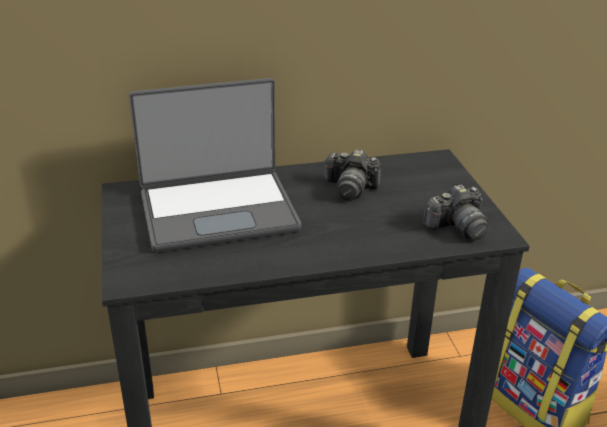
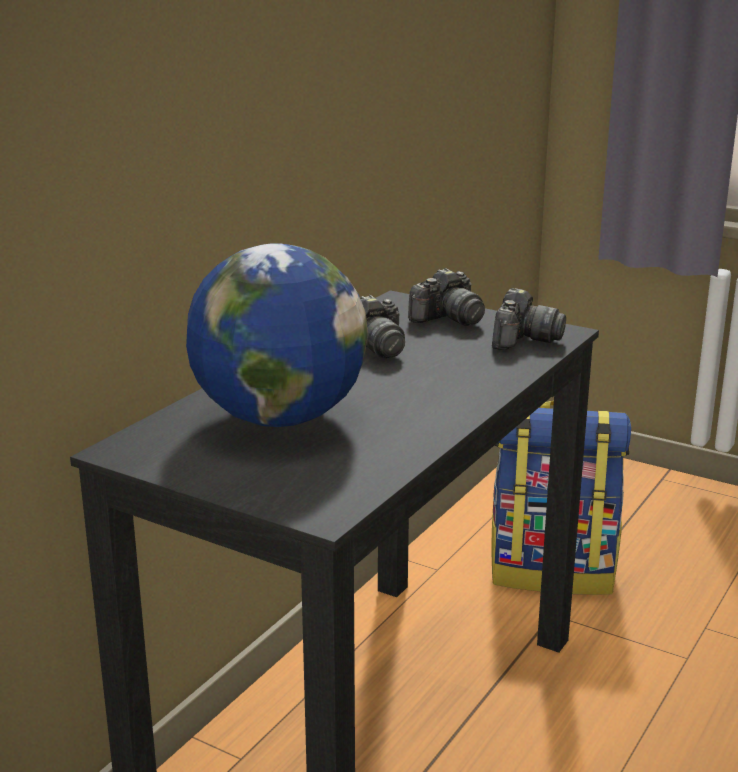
camera: 45 degrees left, 10 degrees down
laptop [129,78,302,253] -> globe [186,243,368,427]
none -> camera [408,268,485,326]

